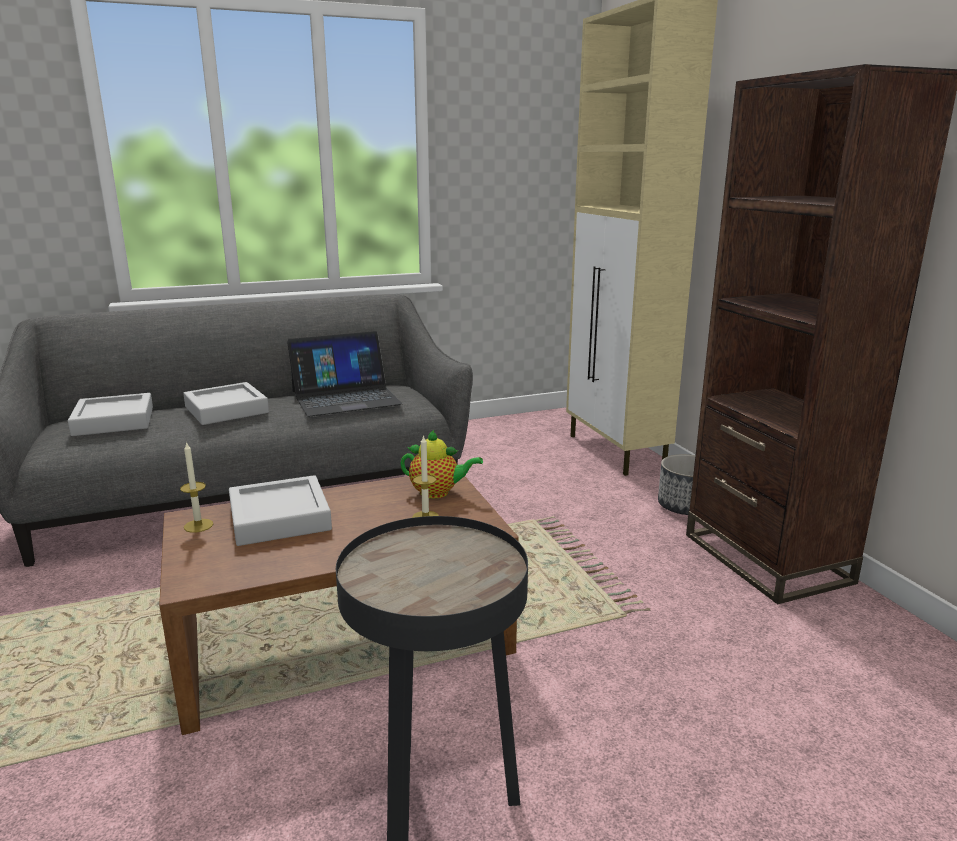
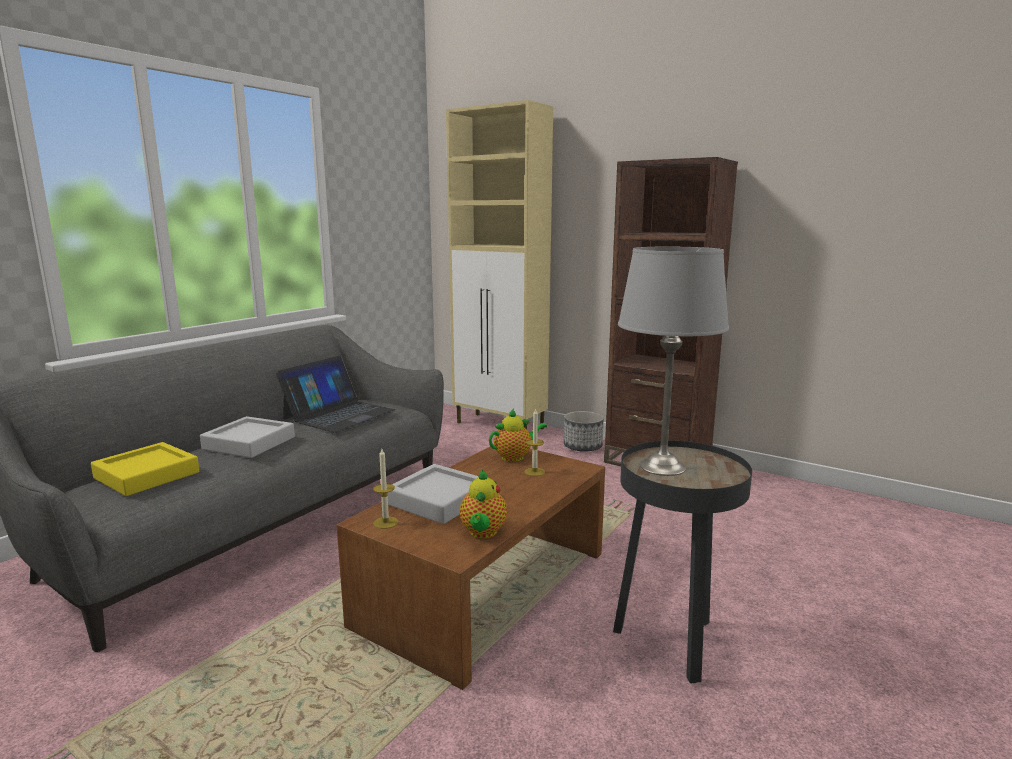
camera: 35 degrees left, 5 degrees down
grey tray [68,393,153,436] -> yellow tray [91,442,199,496]
none -> teapot [460,469,507,538]
none -> grey table lamp [618,247,729,476]

